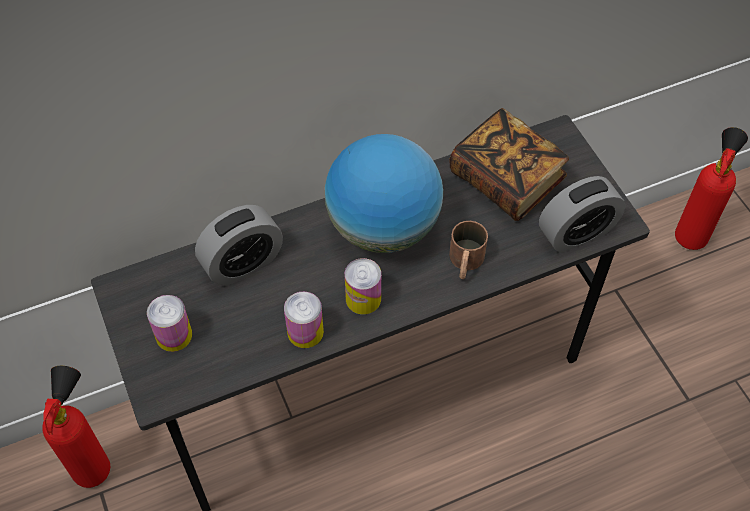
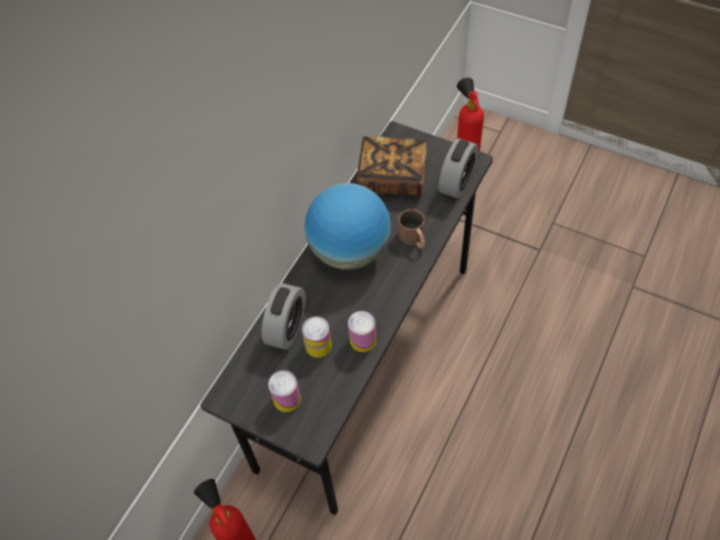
camera: 35 degrees left, 0 degrees up
can [345,258,381,315] -> can moved to [302,316,332,358]

